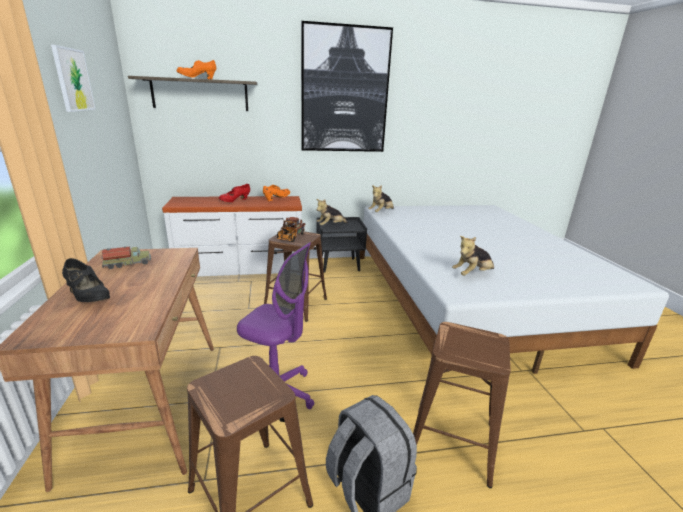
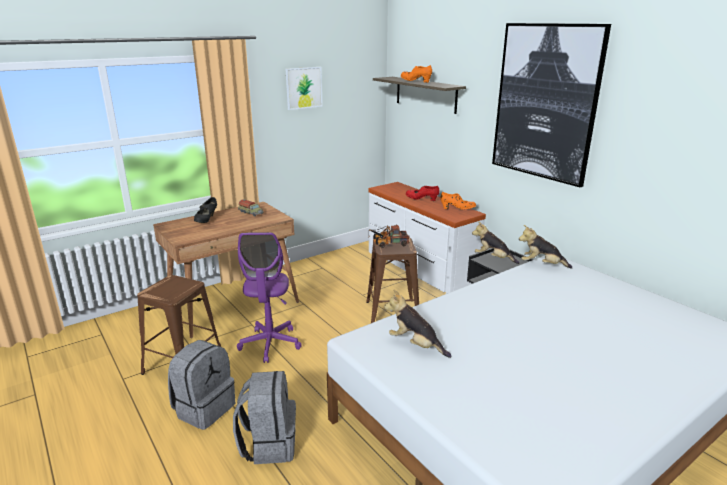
camera: 65 degrees right, 0 degrees up
brown stool [413,322,511,488] -> grey backpack [233,371,296,464]

